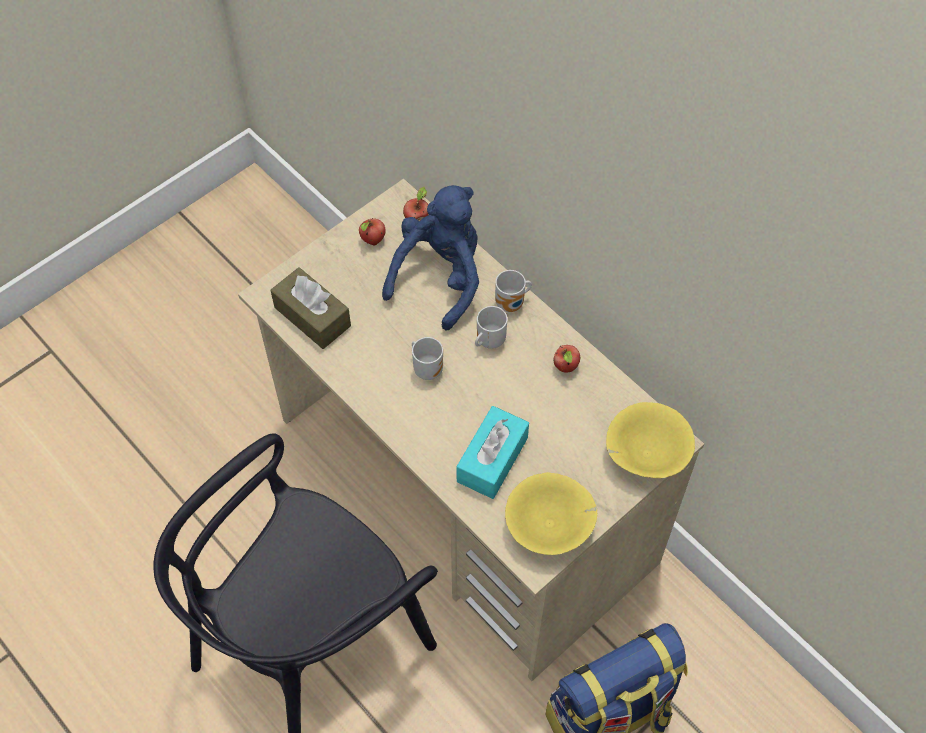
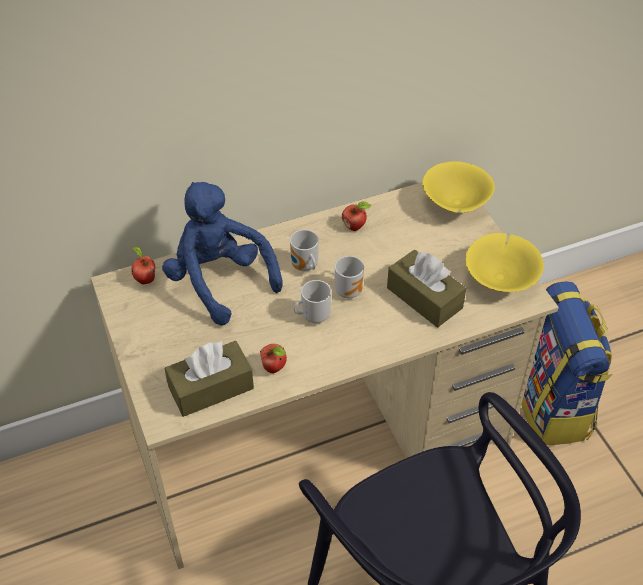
camera: 70 degrees left, 10 degrees down
apple [359,218,385,245] -> apple moved to [260,344,287,373]
turquoise tissue box [456,406,529,499] -> brown tissue box [387,250,466,327]
mug [495,270,532,312] -> mug moved to [335,256,364,298]

